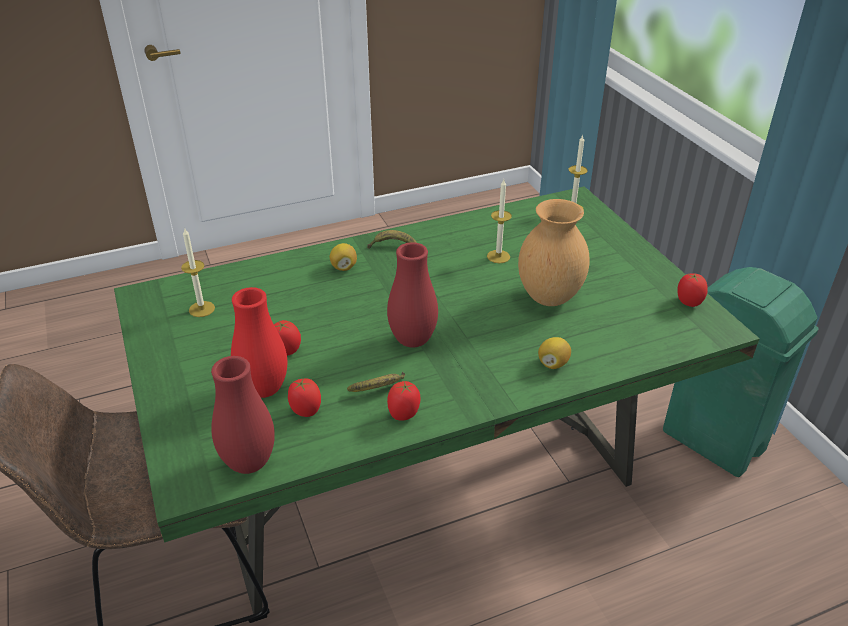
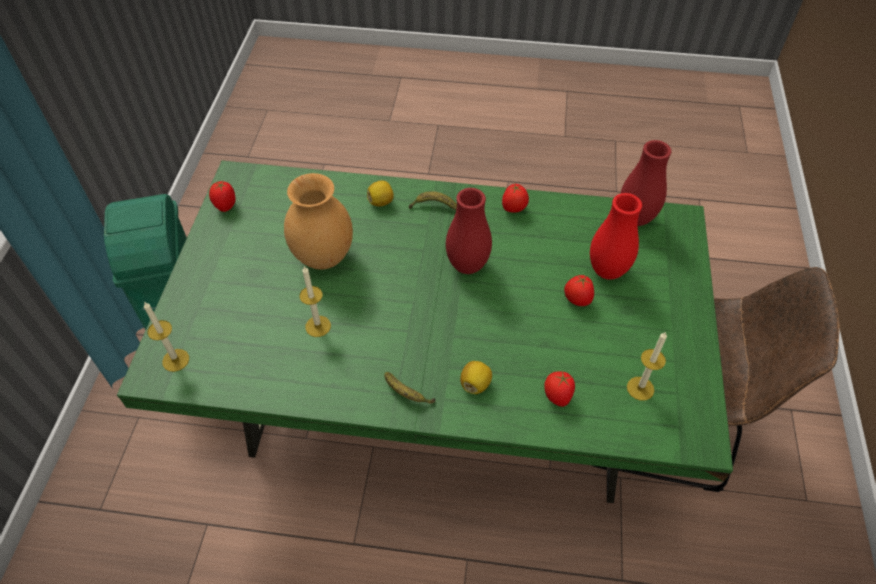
camera: 150 degrees left, 15 degrees up
tomato [288,379,321,417] -> tomato moved to [544,371,575,407]
banana [347,372,405,392] -> banana moved to [409,191,457,210]

